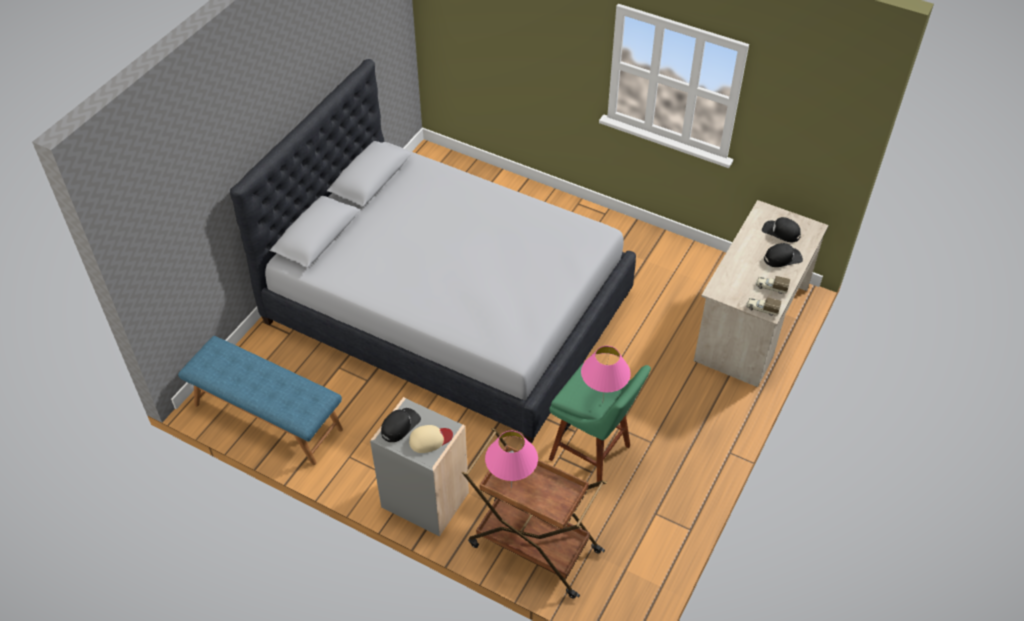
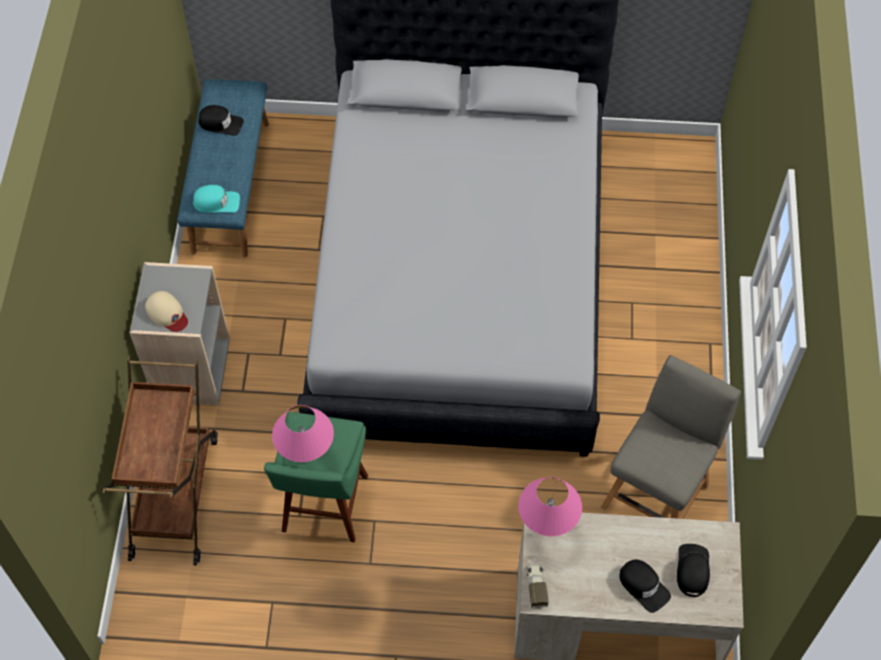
camera: 65 degrees right, 10 degrees up
black cap [381,408,421,442] -> black cap moved to [198,105,244,136]
pink table lamp [485,431,538,488] -> pink table lamp moved to [518,477,582,536]
toy truck [756,276,791,294] -> none
none -> turquoise cap [193,185,240,213]
none -> grey chair [601,355,741,519]

